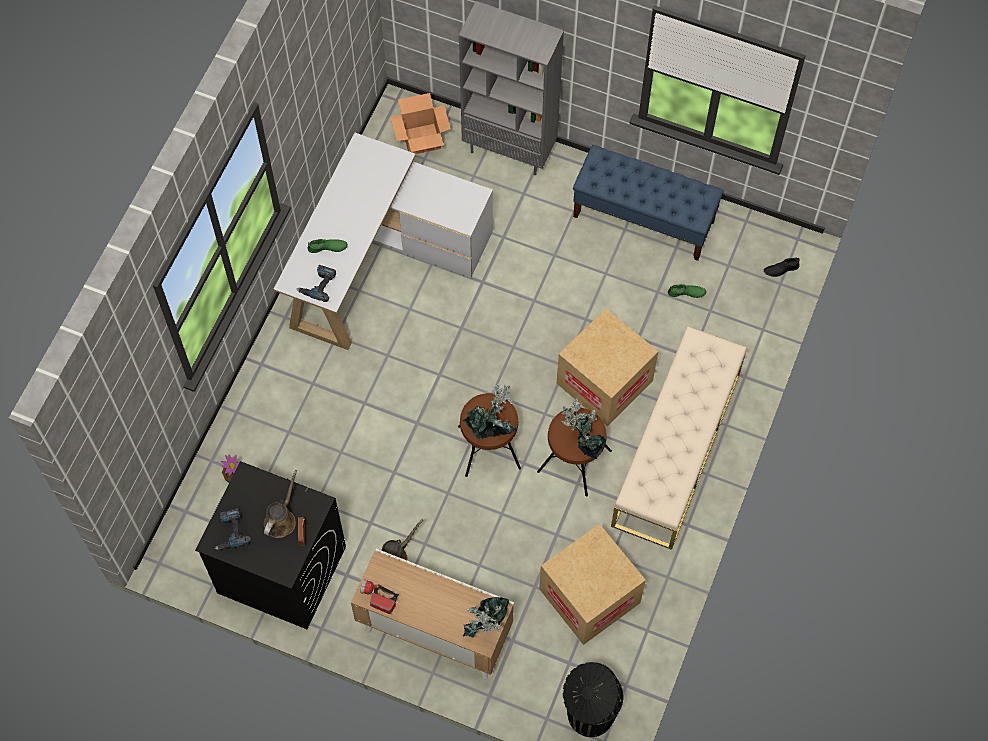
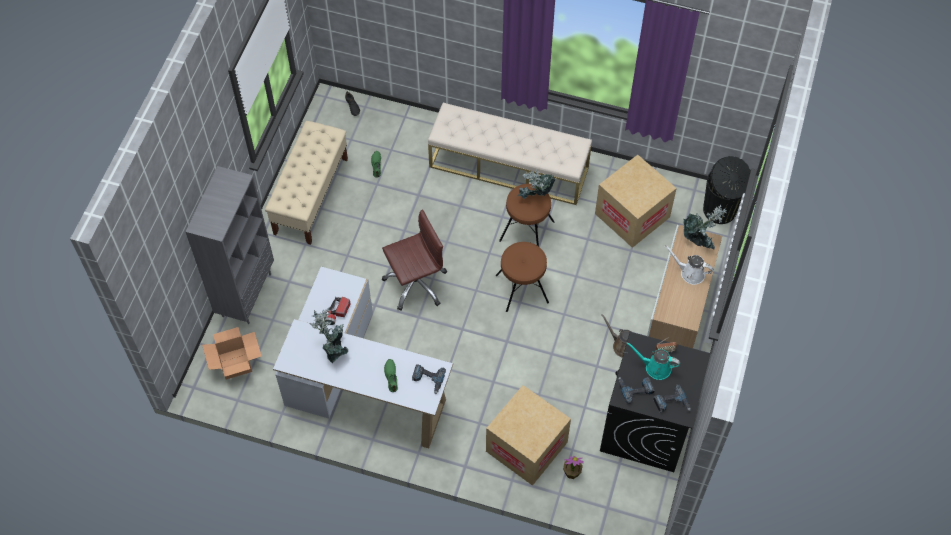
camera: 95 degrees left, 5 degrees down
brown watering can [264,470,297,538] -> turquoise watering can [626,342,680,380]
flashlight [360,580,399,614] -> flashlight moved to [325,297,350,325]
potted plant [463,382,517,439] -> potted plant moved to [309,307,348,364]
cardboard box [557,308,658,427] -> cardboard box moved to [486,385,571,486]
blue bench [573,145,724,261] -> beige bench [265,121,348,245]
none -> brown office chair [382,210,447,311]
none -> power drill [618,377,655,404]
none -> white watering can [665,245,714,285]

